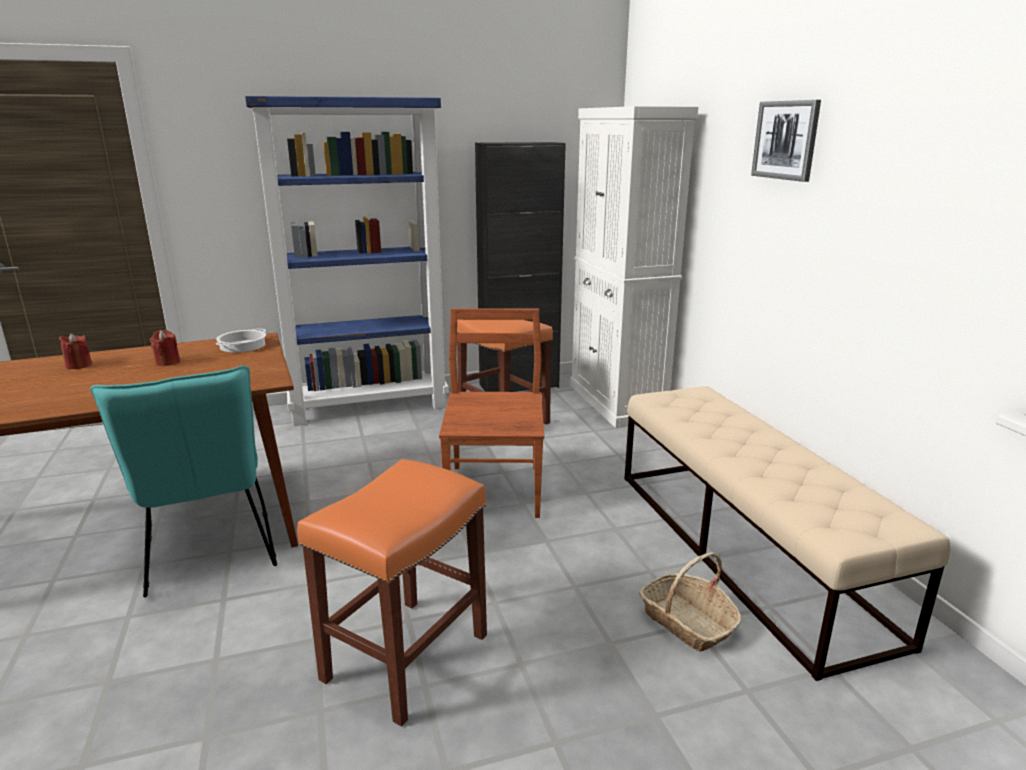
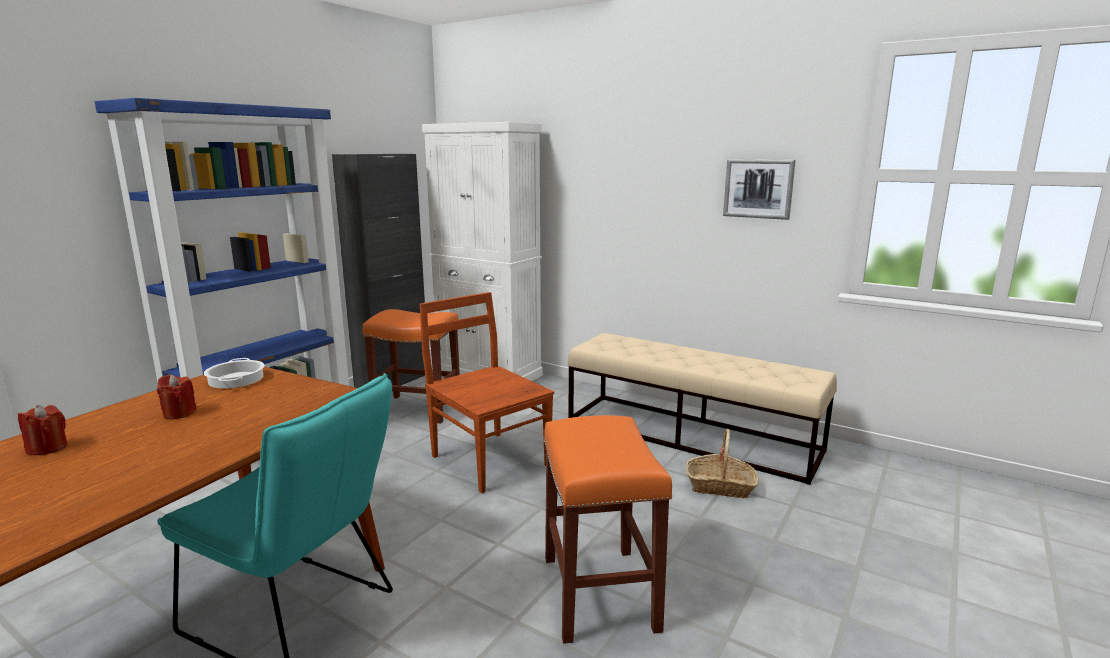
camera: 40 degrees left, 5 degrees down
picture [751,100,821,182] -> picture moved to [723,159,796,220]

